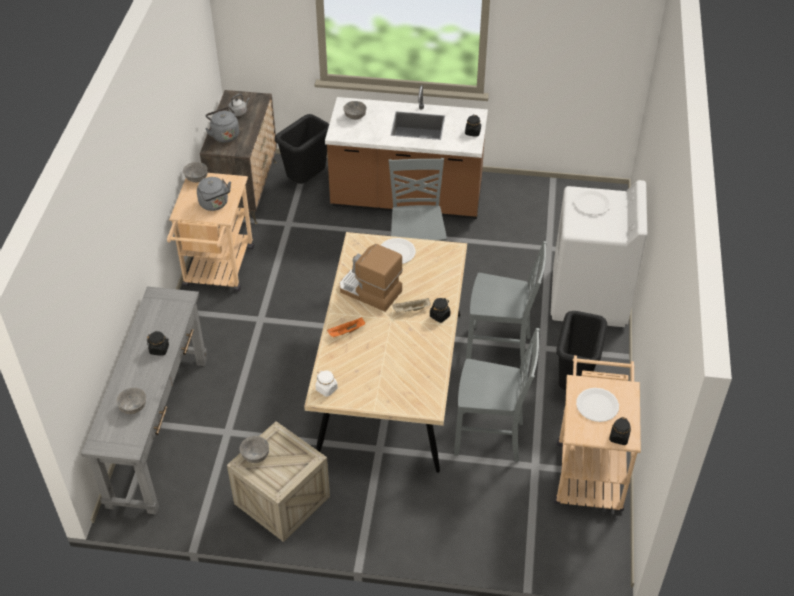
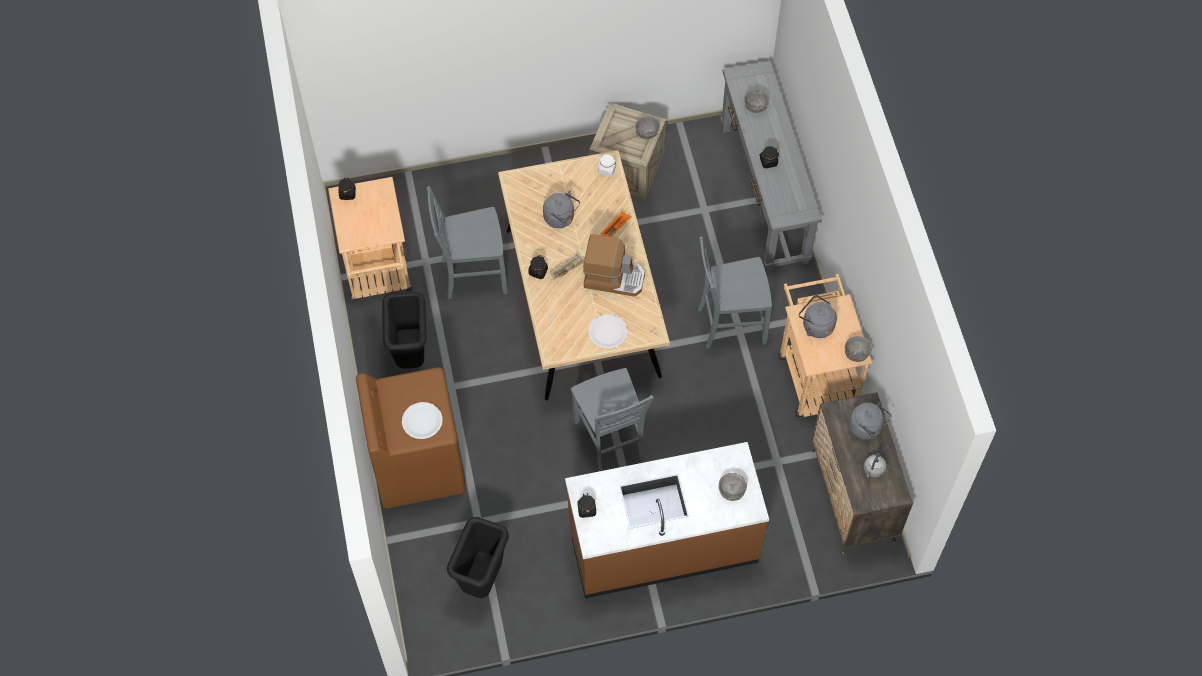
camera: 160 degrees right, 15 degrees up
black trash can [275,114,329,184] -> black trash can moved to [447,517,509,598]
grey chair [466,241,547,362] -> grey chair moved to [698,237,772,349]
white washing machine [551,180,647,327] -> brown washing machine [356,367,465,509]
white plate [576,388,619,422] -> none
none -> grey kettle [543,191,580,228]

